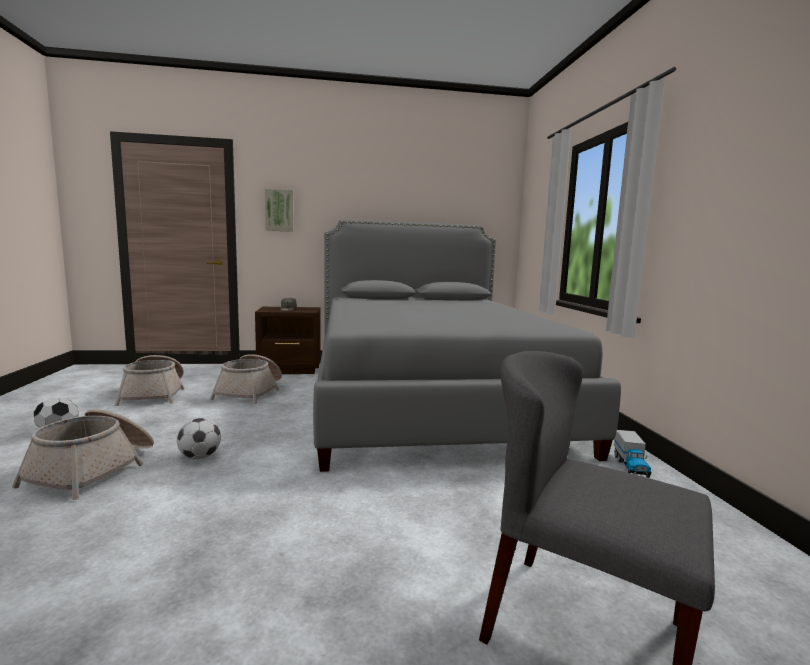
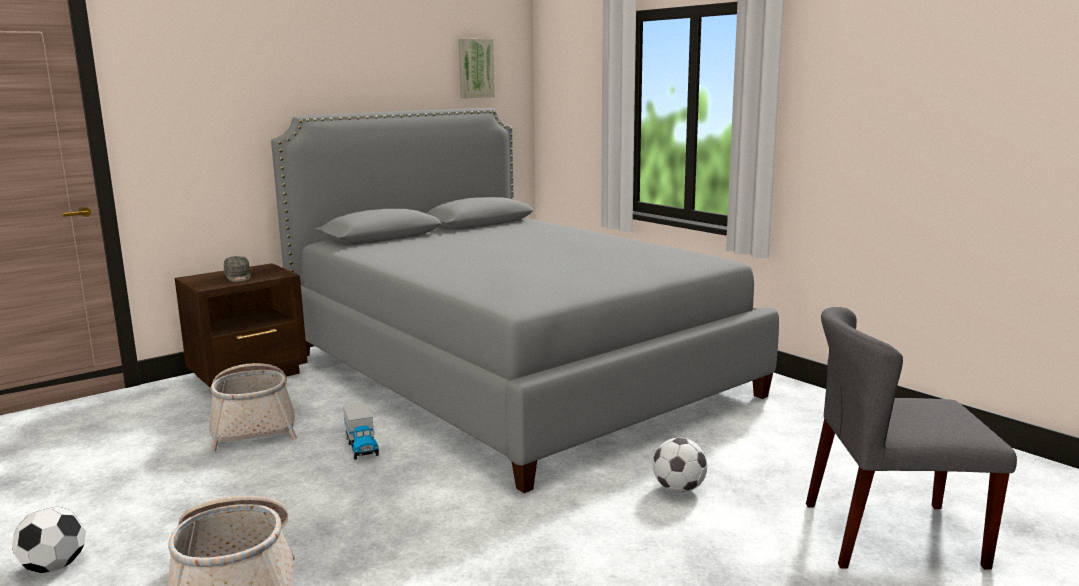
camera: 30 degrees left, 5 degrees up
basket [115,355,184,406] -> none
football [177,418,221,460] -> football moved to [653,438,707,493]
picture [265,189,294,232] -> picture moved to [458,39,495,98]
toy truck [614,430,651,478] -> toy truck moved to [343,403,379,460]

